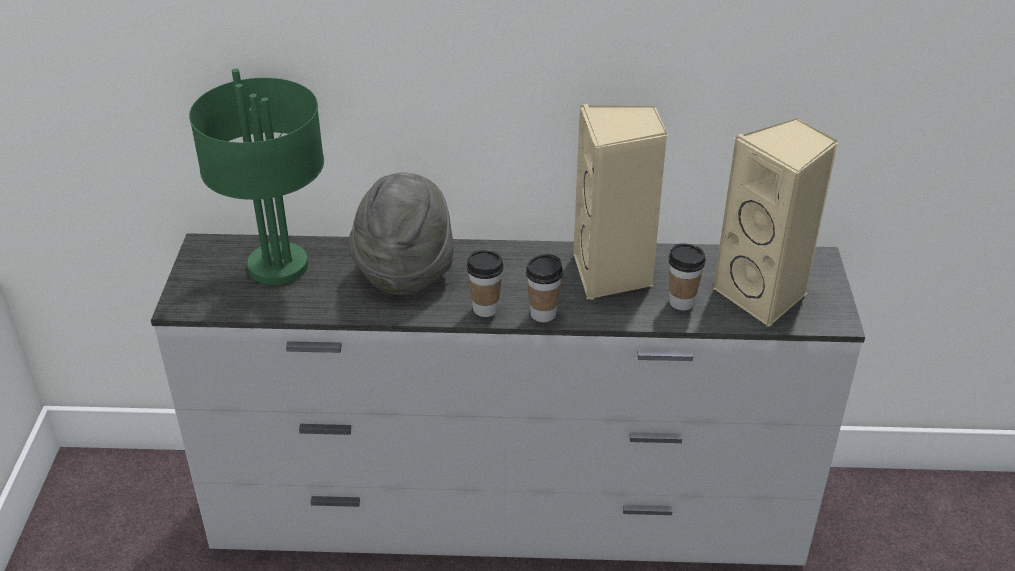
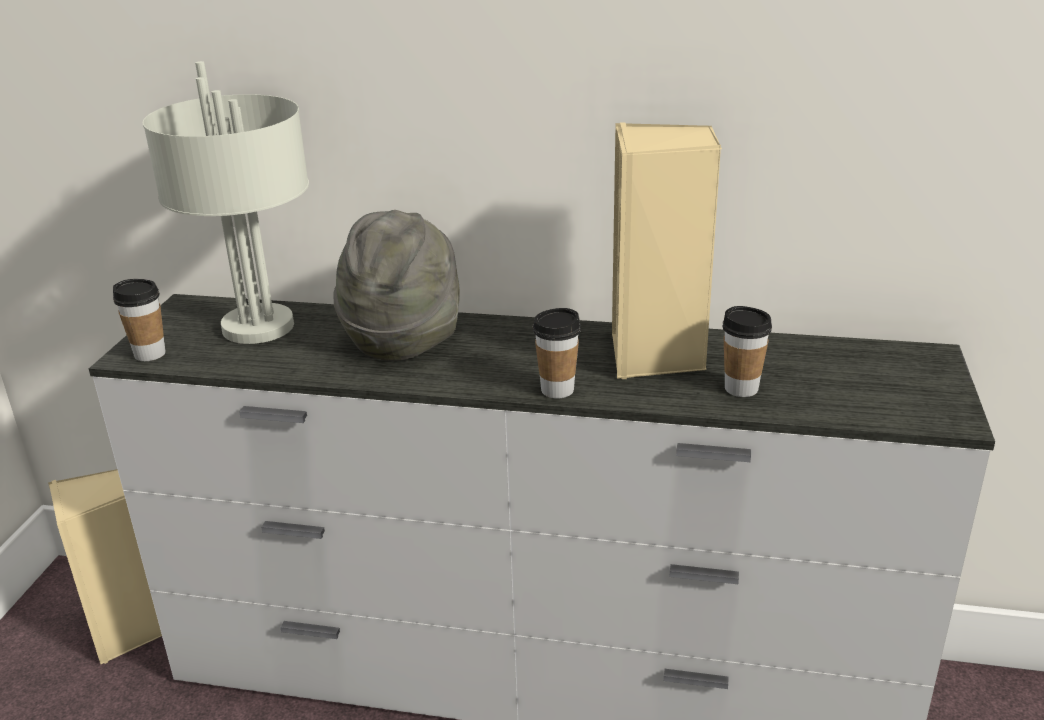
camera: 10 degrees right, 10 degrees down
green table lamp [189,69,324,285] -> grey table lamp [143,61,309,344]
cup [467,250,504,317] -> cup moved to [113,279,166,361]
beige speaker [713,118,838,327] -> beige speaker moved to [48,469,162,664]

